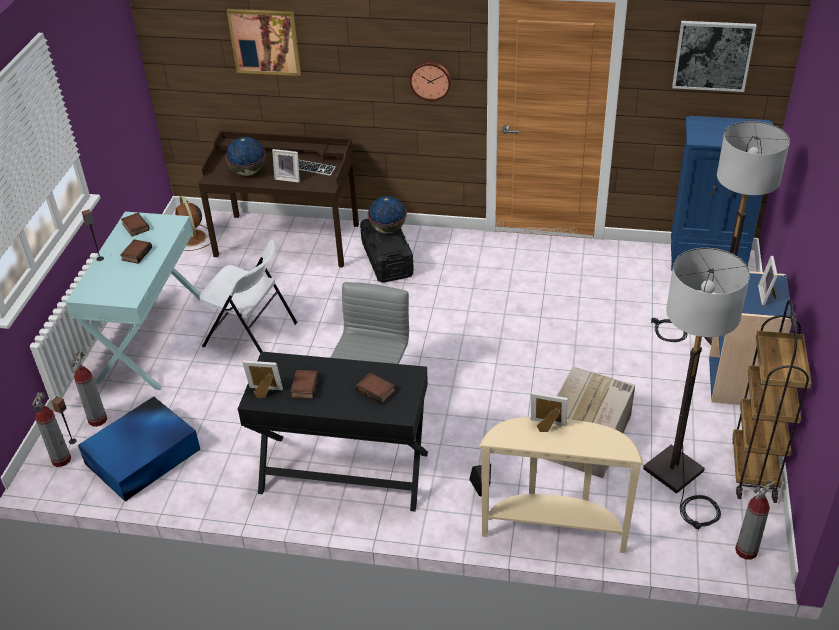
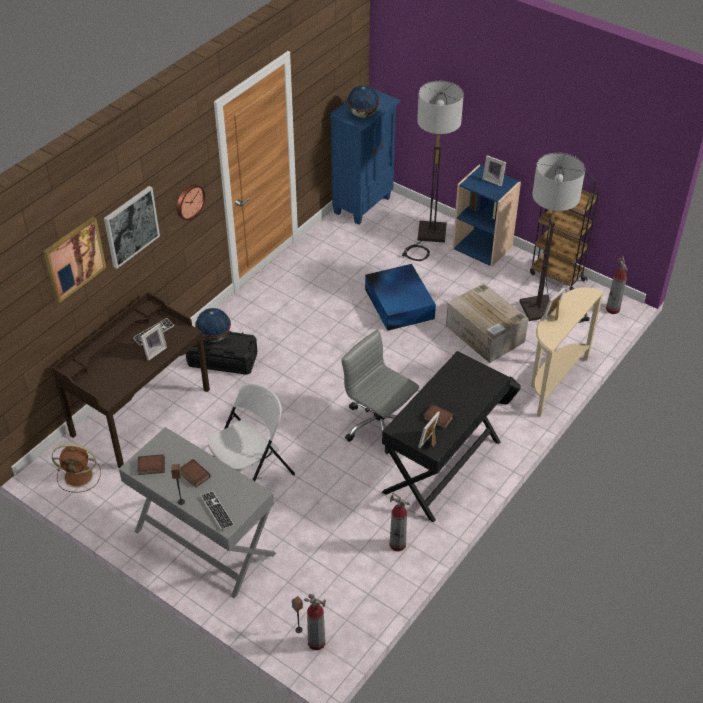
camera: 65 degrees left, 5 degrees up
turquoise desk [66,212,201,390] -> grey desk [119,427,276,598]
fire extinguisher [71,349,107,427] -> fire extinguisher moved to [390,493,410,551]
blue storage box [78,397,200,501] -> blue storage box moved to [365,264,436,331]
globe [225,137,266,176] -> globe moved to [347,85,380,118]
book [356,373,395,404] -> none
picture [672,21,756,92] -> picture moved to [104,186,160,269]
none -> keyboard [200,491,235,530]

